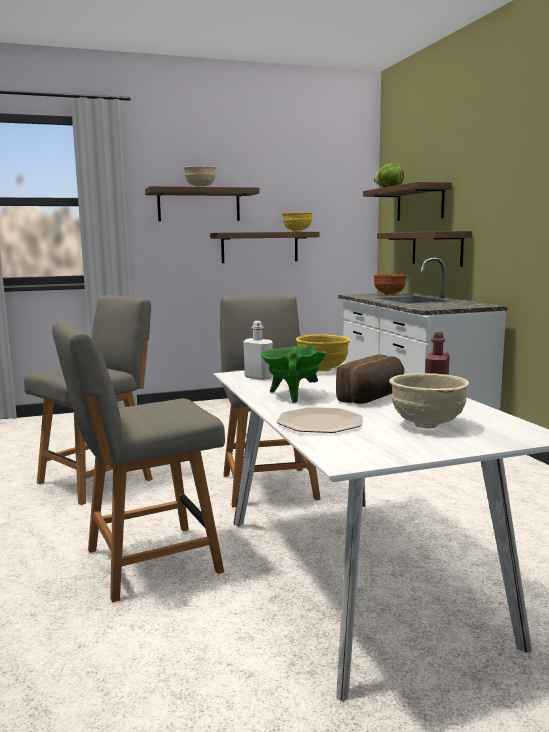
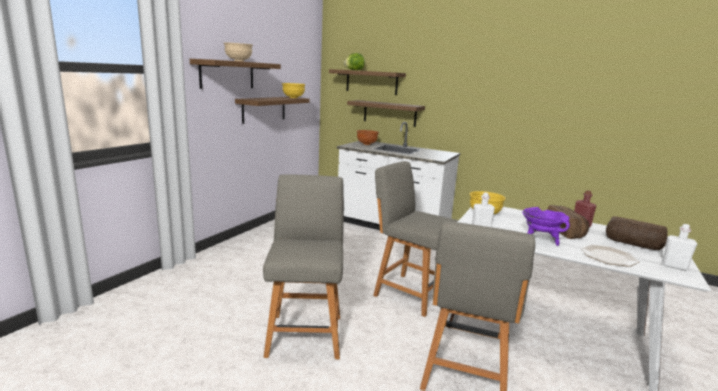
camera: 45 degrees left, 5 degrees up
green cooking pot [261,345,327,403] -> purple cooking pot [522,207,570,246]
beige bowl [389,373,469,428] -> bread [606,216,668,250]
none -> white bottle [662,224,697,271]

